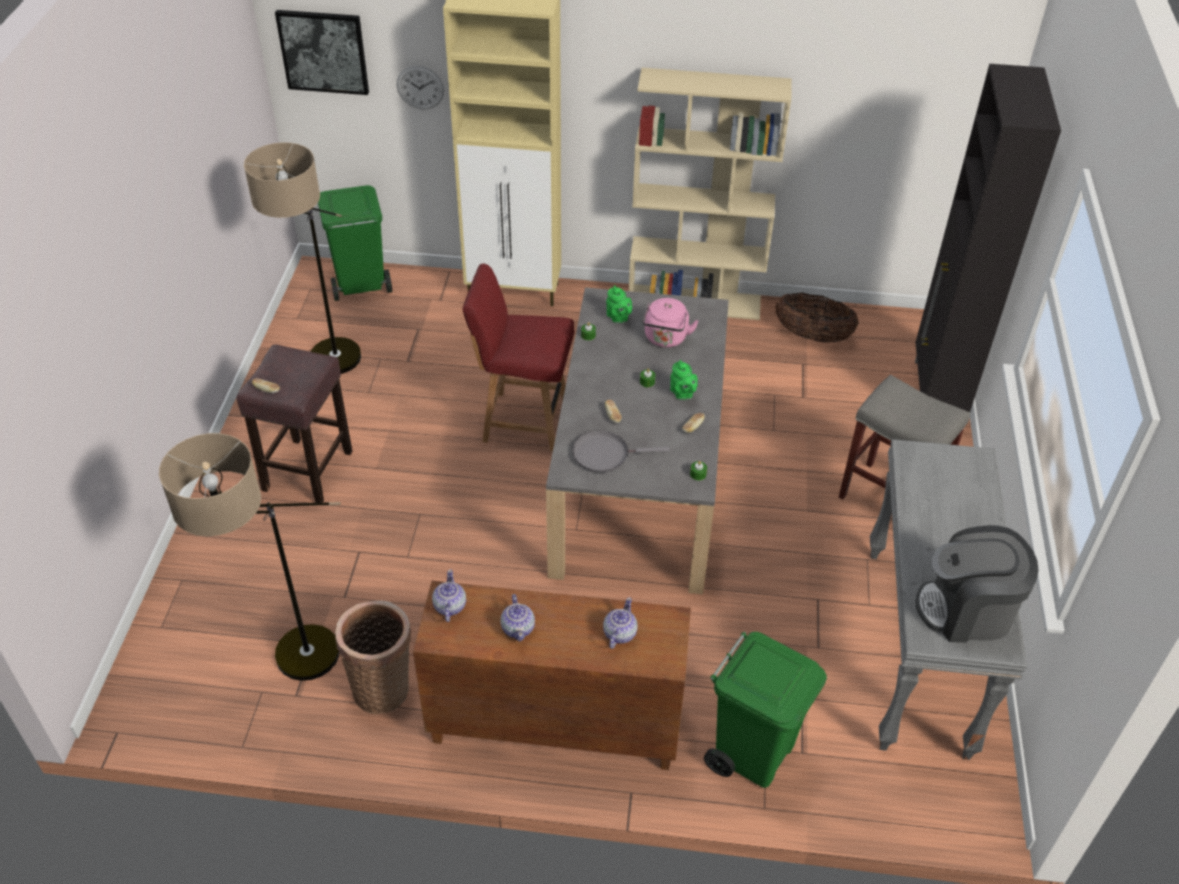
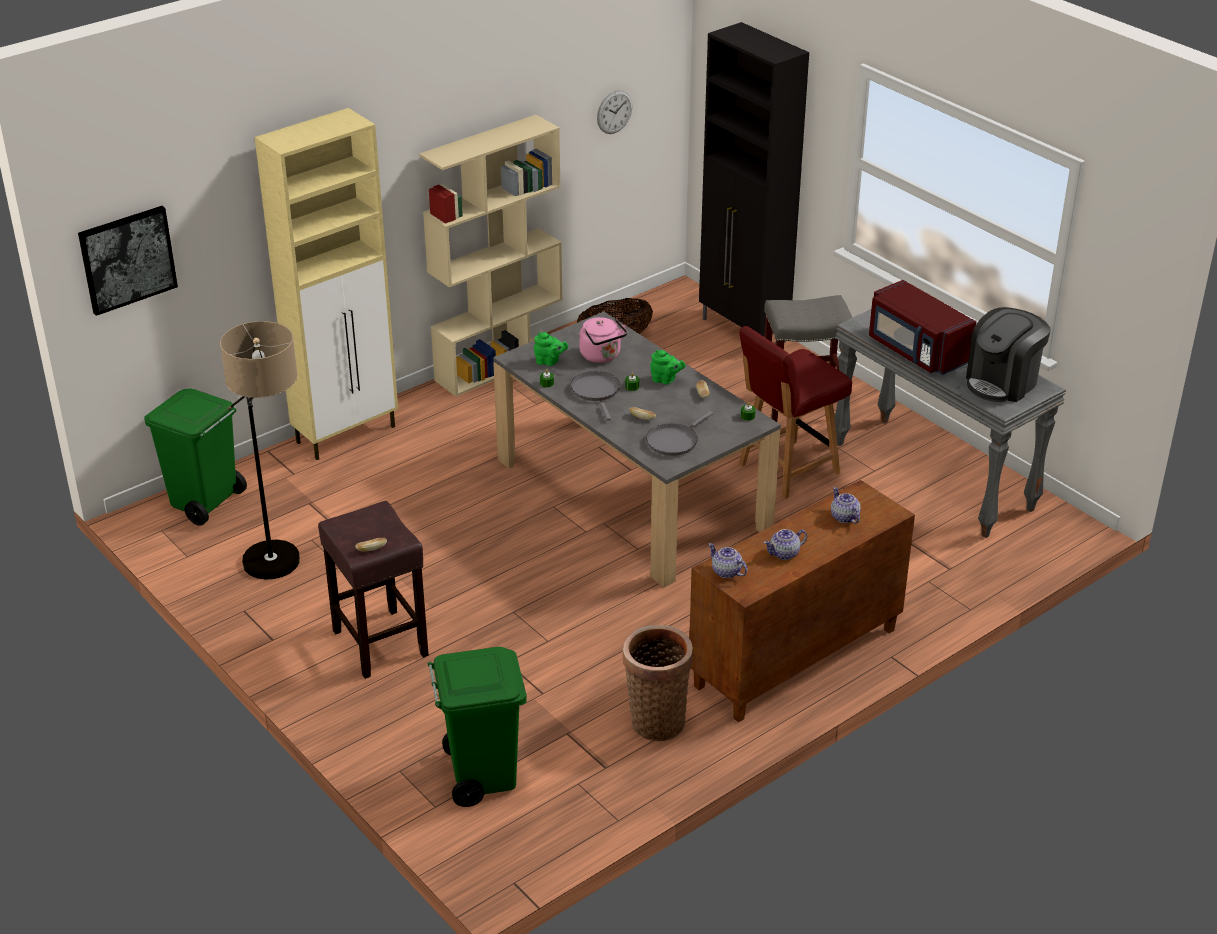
camera: 45 degrees left, 10 degrees down
floor lamp [159,433,341,681] -> none
wall clock [397,66,444,109] -> wall clock moved to [597,90,633,134]
red chair [463,264,575,452] -> red chair moved to [739,326,852,499]
teapot [500,594,535,641] -> teapot turned 120 degrees clockwise [764,529,807,560]
green trash can [704,632,827,788] -> green trash can moved to [428,647,527,807]
none -> grey frying pan [571,371,620,421]
none -> red microwave [869,280,977,375]

